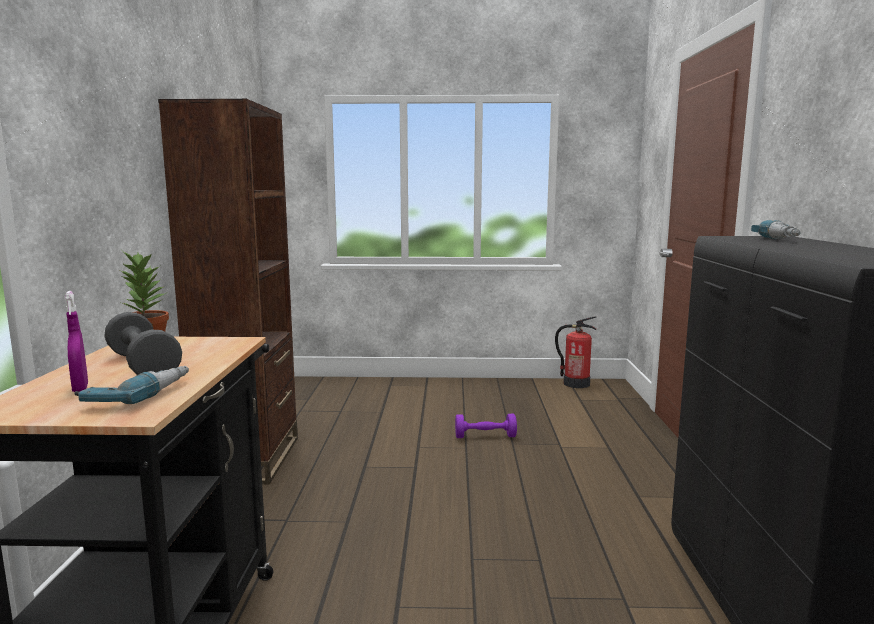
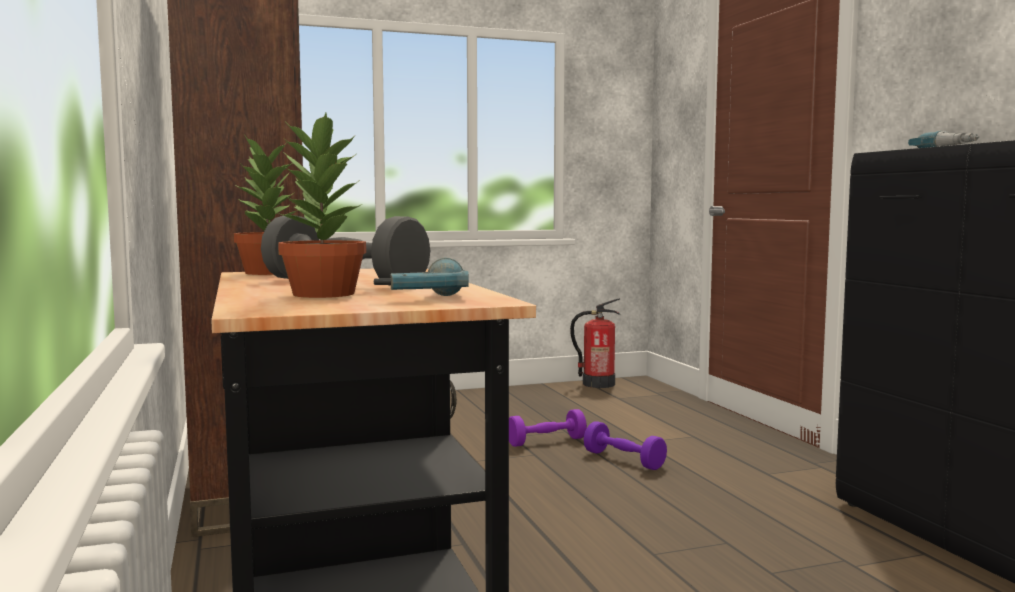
camera: 20 degrees left, 5 degrees down
purple spray bottle [65,291,88,392] -> potted plant [278,113,366,298]
none -> purple dumbbell [584,421,667,470]

